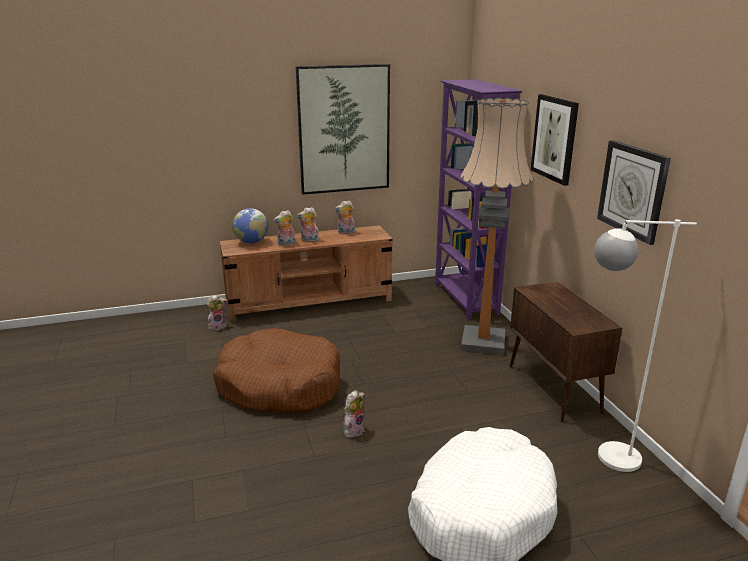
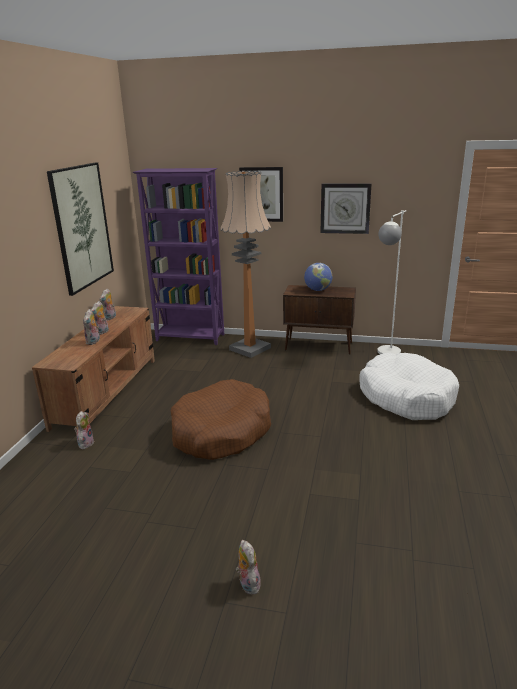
camera: 60 degrees left, 0 degrees up
globe [233,208,268,244] -> globe moved to [304,263,333,291]
plush toy [343,390,365,438] -> plush toy moved to [236,540,261,595]

